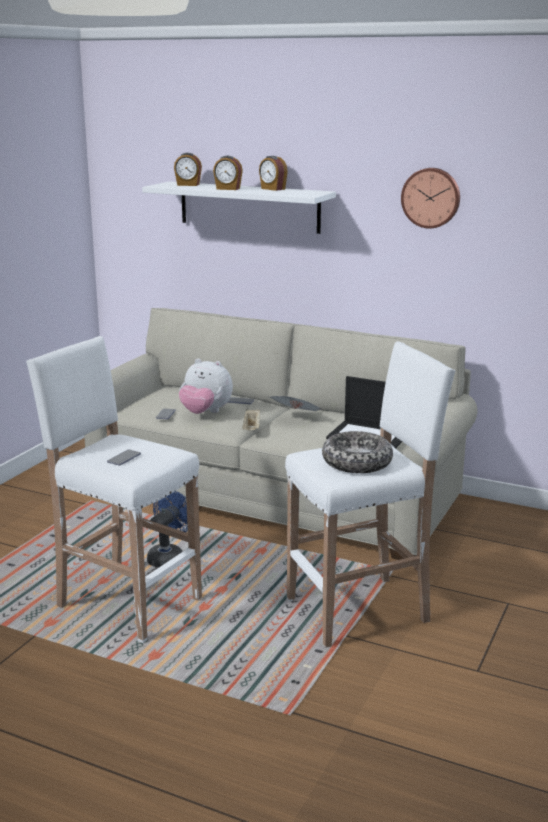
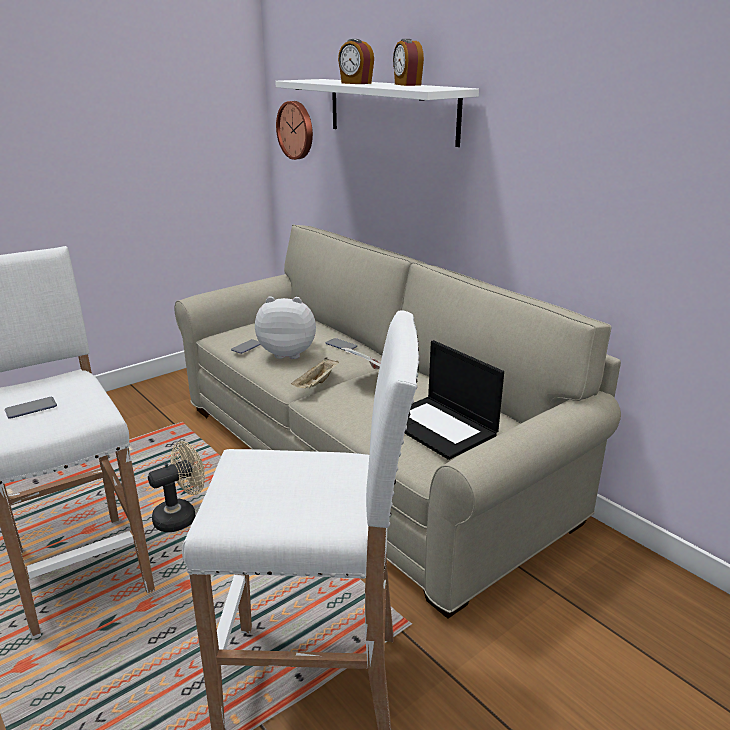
camera: 25 degrees right, 5 degrees up
blue fan [147,491,188,568] -> beige fan [148,441,205,532]
alarm clock [174,153,202,186] -> none
plush toy [179,359,233,414] -> plush toy turned 135 degrees clockwise [255,296,316,359]
bowl [322,431,393,473] -> none
wall clock [401,168,460,229] -> wall clock moved to [276,101,313,160]

